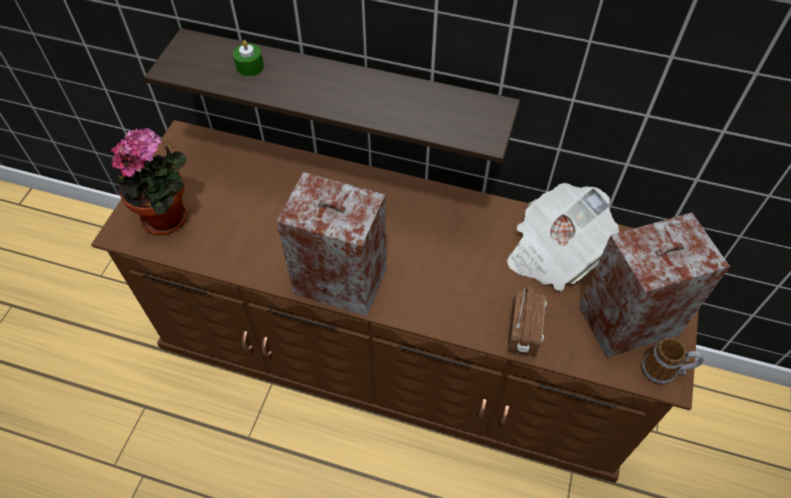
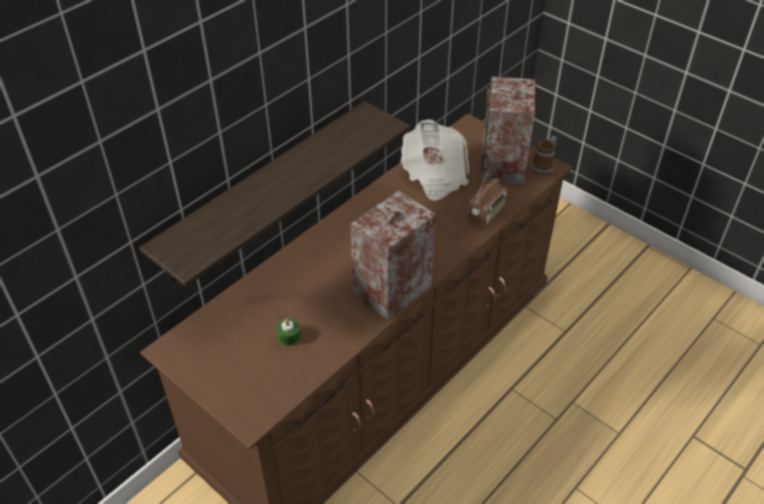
camera: 65 degrees left, 10 degrees down
potted plant [111,128,187,235] -> none
green candle [233,40,264,76] -> green candle moved to [276,318,300,346]
radio [507,286,547,356] -> radio turned 90 degrees clockwise [468,170,507,225]

